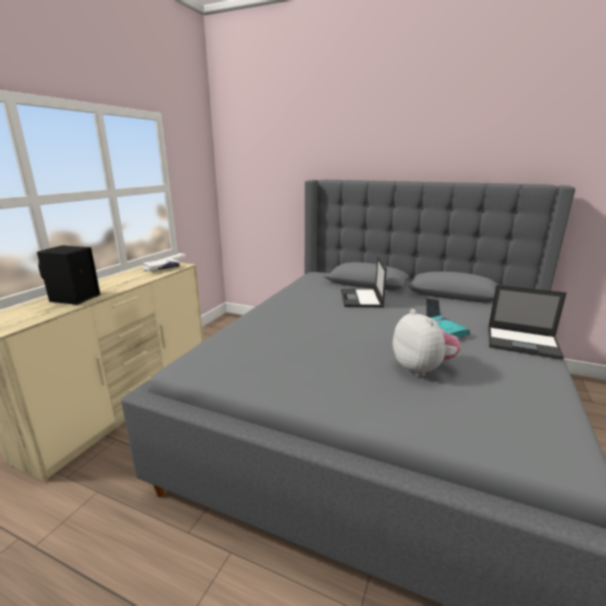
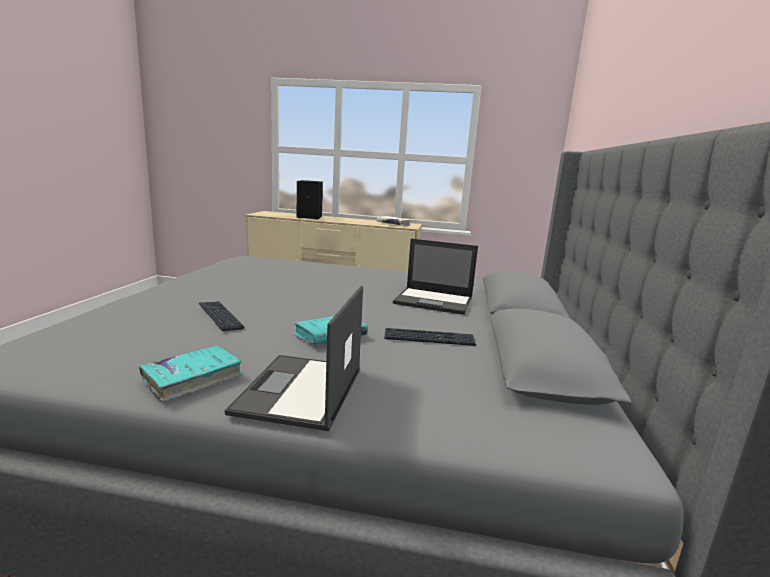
camera: 75 degrees right, 5 degrees down
laptop [341,256,387,307] -> laptop turned 150 degrees counterclockwise [393,239,478,315]
plush toy [393,309,461,376] -> keyboard [199,301,245,331]
none -> turquoise book [139,345,242,402]

